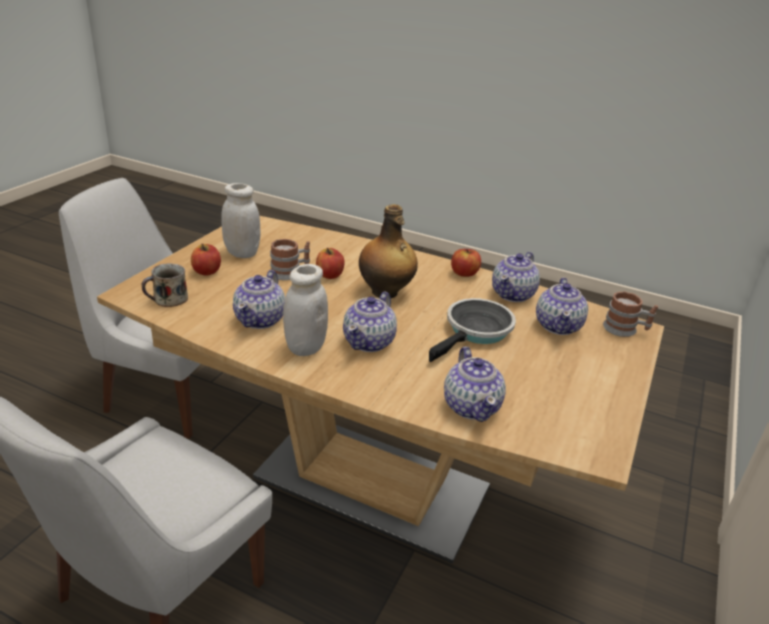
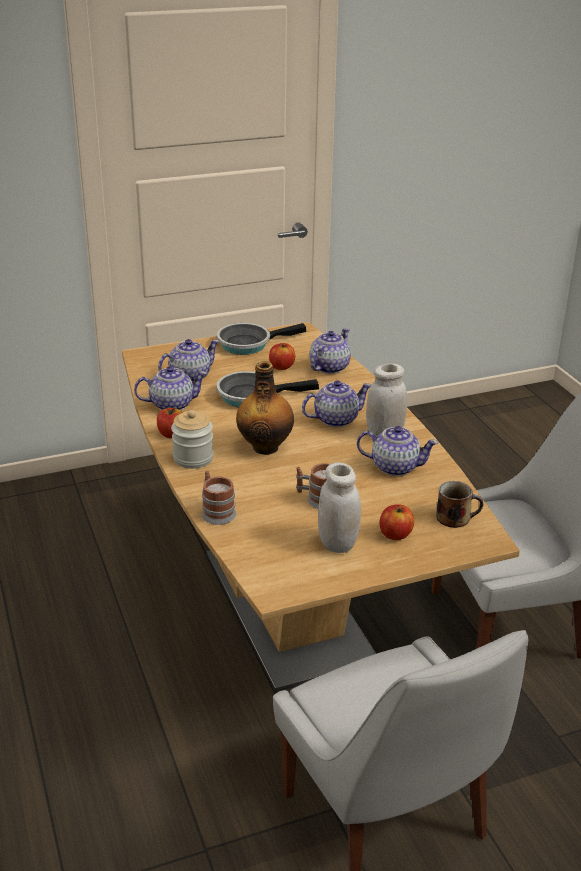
camera: 135 degrees left, 0 degrees up
teapot [233,270,285,329] -> teapot turned 45 degrees clockwise [357,426,439,476]
apple [316,248,345,279] -> apple moved to [269,343,295,370]
mug [603,291,658,337] -> mug moved to [202,471,237,525]
none -> jar [171,410,214,469]
none -> frying pan [217,323,306,355]

